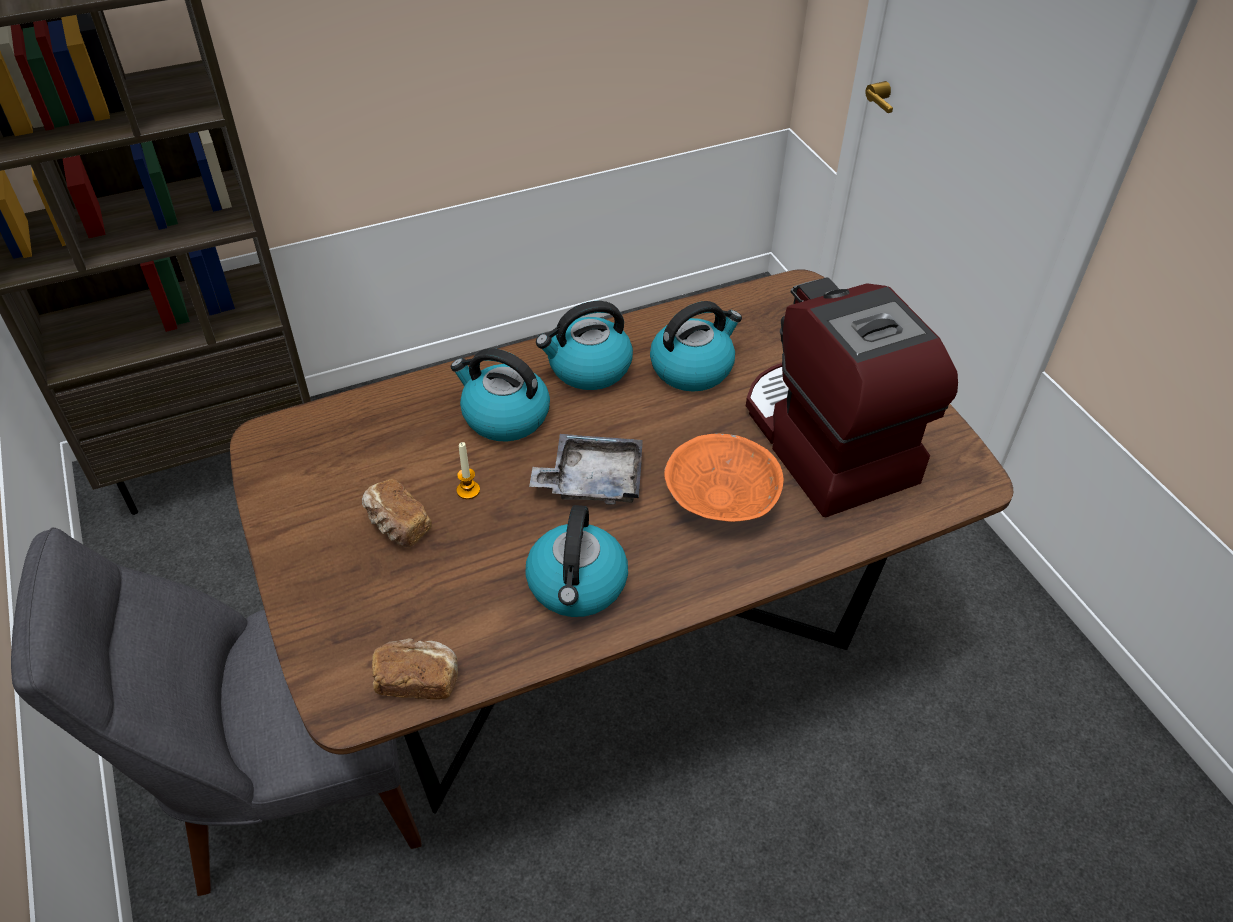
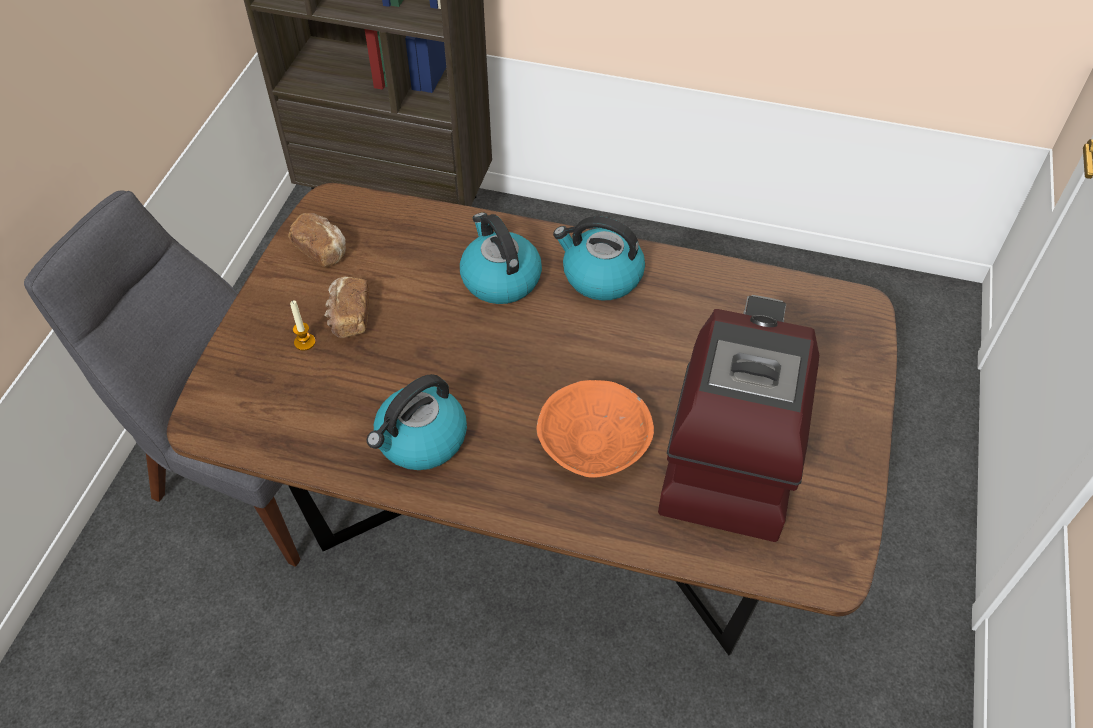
camera: 40 degrees right, 5 degrees up
bread [372,638,458,700] -> bread moved to [288,213,346,267]
candle [457,442,480,499] -> candle moved to [290,301,316,351]
grey tray [529,434,643,504] -> none
kettle [650,301,742,392] -> none

